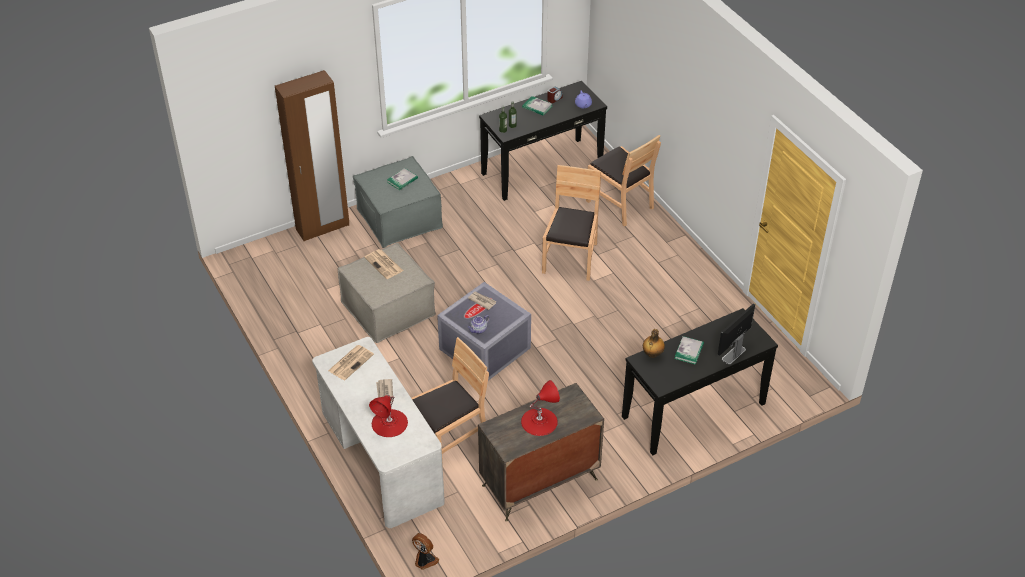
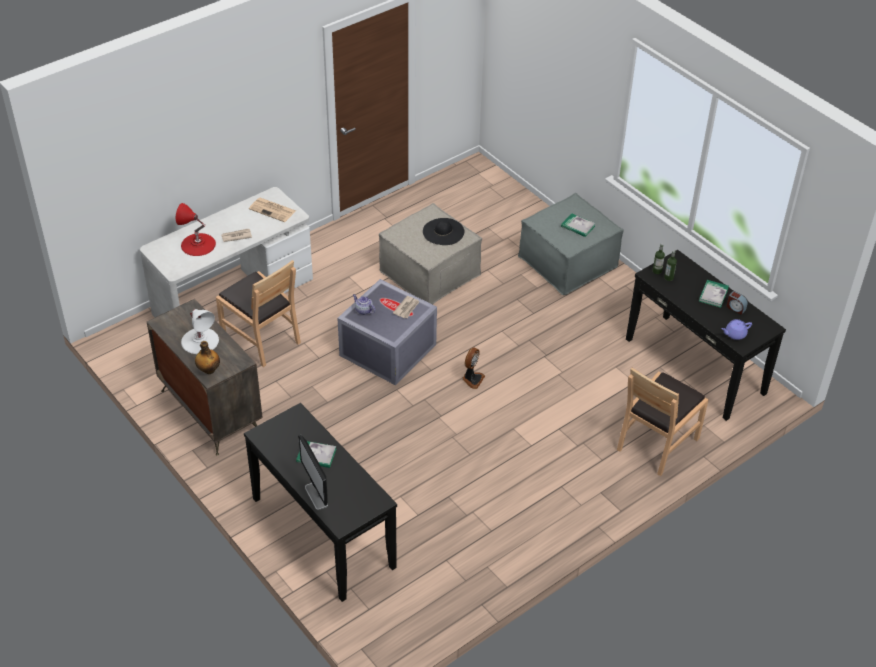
camera: 80 degrees right, 0 degrees up
brown wardrobe [275,70,349,241] -> none
newspaper [364,249,403,279] -> black hat [423,218,465,245]
fan [412,533,439,570] -> fan moved to [462,347,485,389]
red table lamp [521,380,560,436] -> white table lamp [181,309,219,354]
brown chair [542,165,601,281] -> none
bottle [643,329,665,358] -> bottle moved to [195,341,220,374]
monitor [718,303,755,364] -> monitor turned 150 degrees counterclockwise [298,435,328,510]

